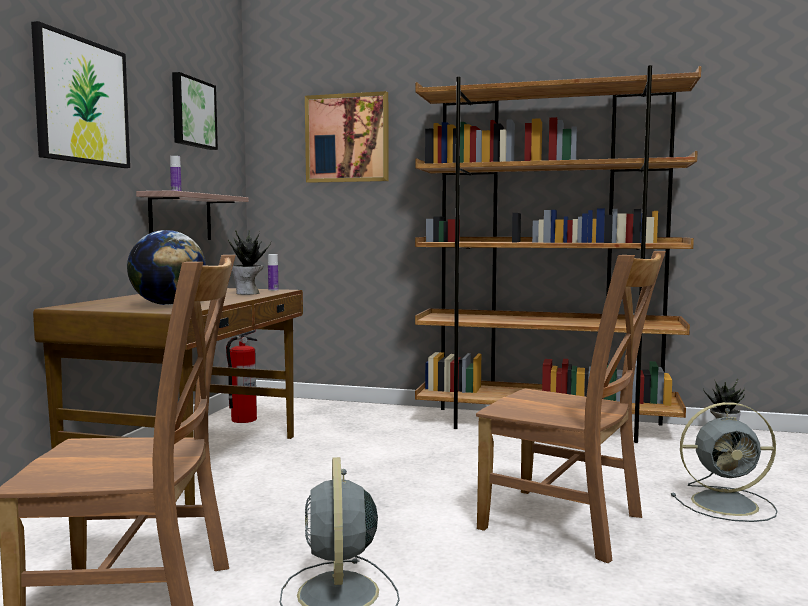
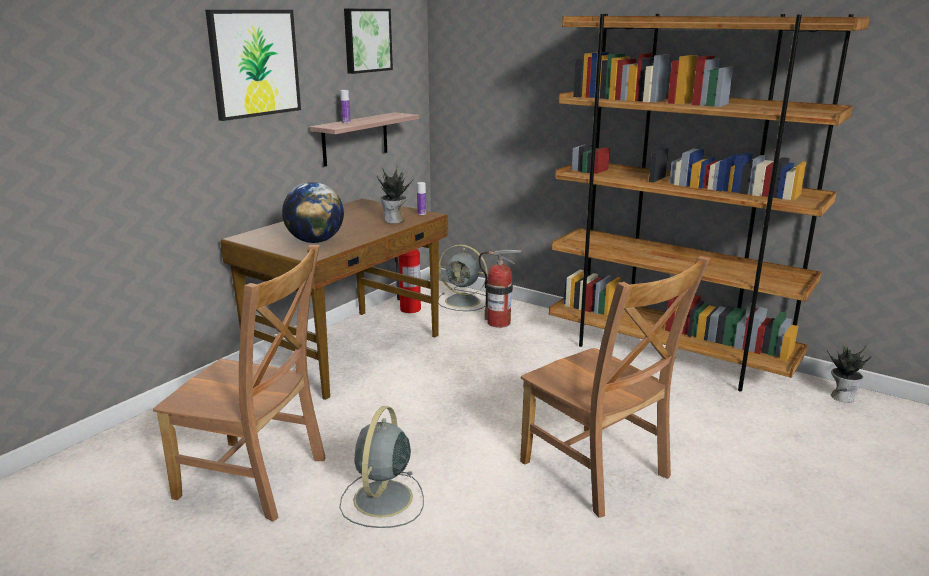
camera: 20 degrees right, 15 degrees up
picture [305,91,389,183] -> none
grey fan [671,402,778,522] -> grey fan moved to [439,244,488,311]
none -> fire extinguisher [479,250,522,328]

